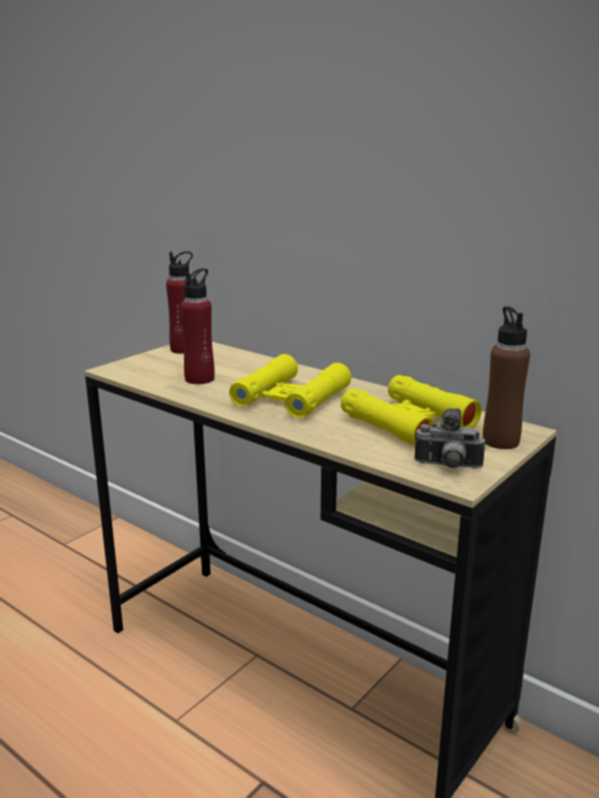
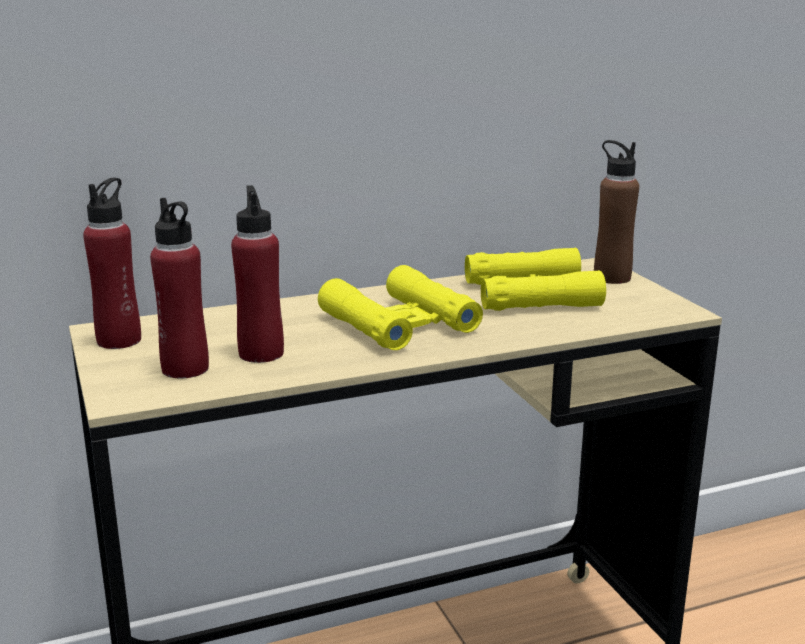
camera: 60 degrees left, 0 degrees up
camera [414,408,486,469] -> none
none -> red bottle [150,198,209,379]

